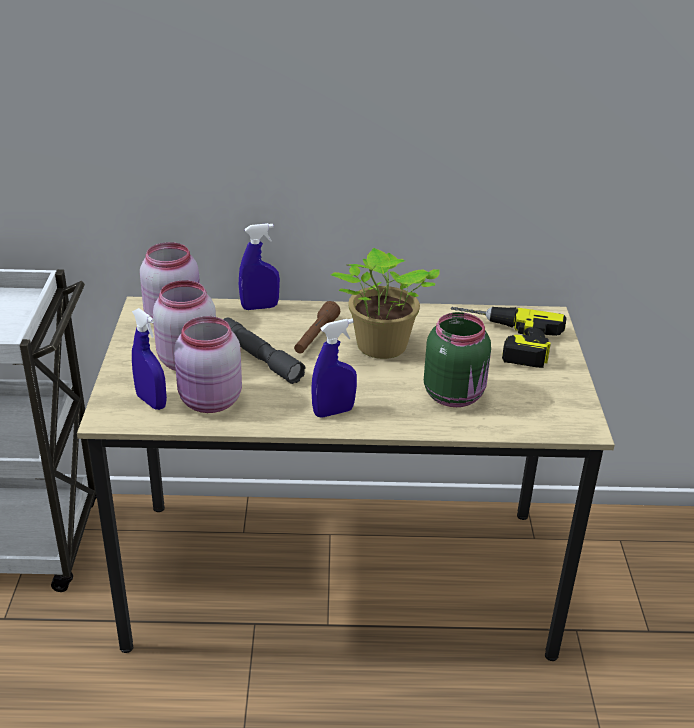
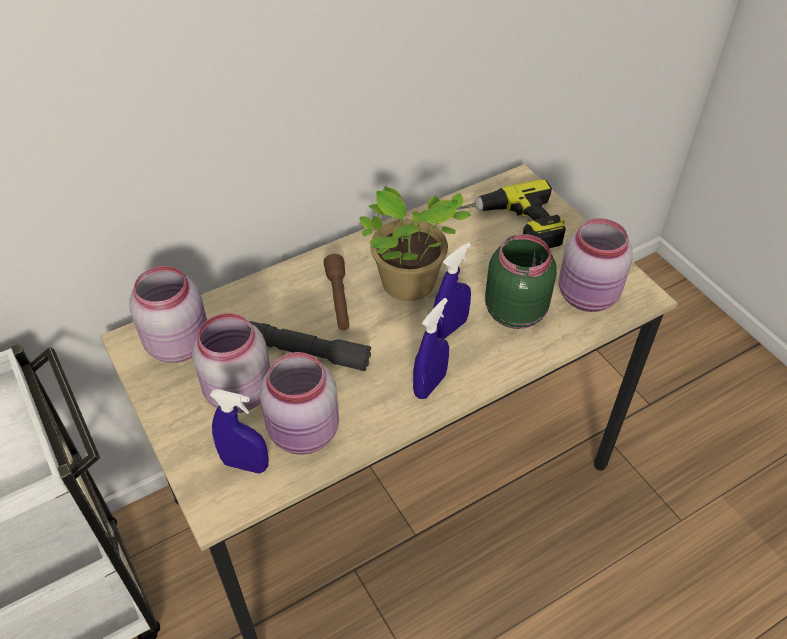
camera: 30 degrees left, 15 degrees up
blue spray bottle [239,223,280,310] -> blue spray bottle moved to [433,242,471,339]
none -> pink jar [559,218,633,312]

